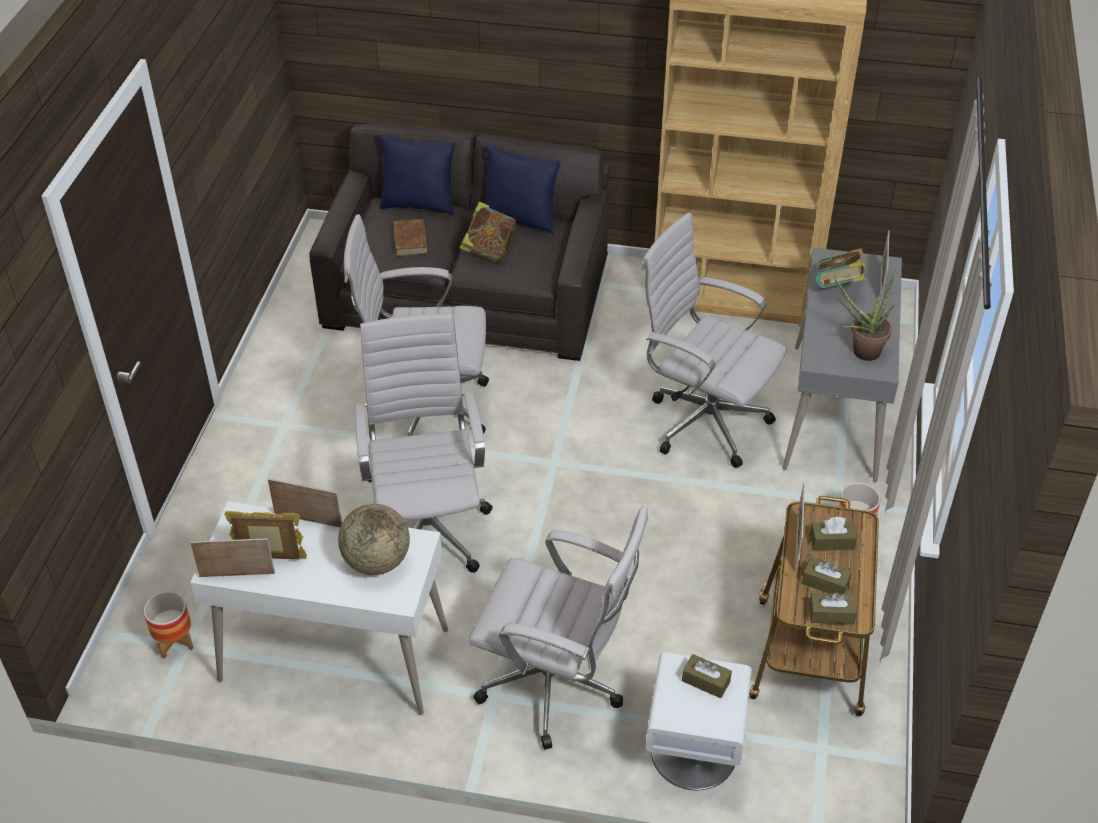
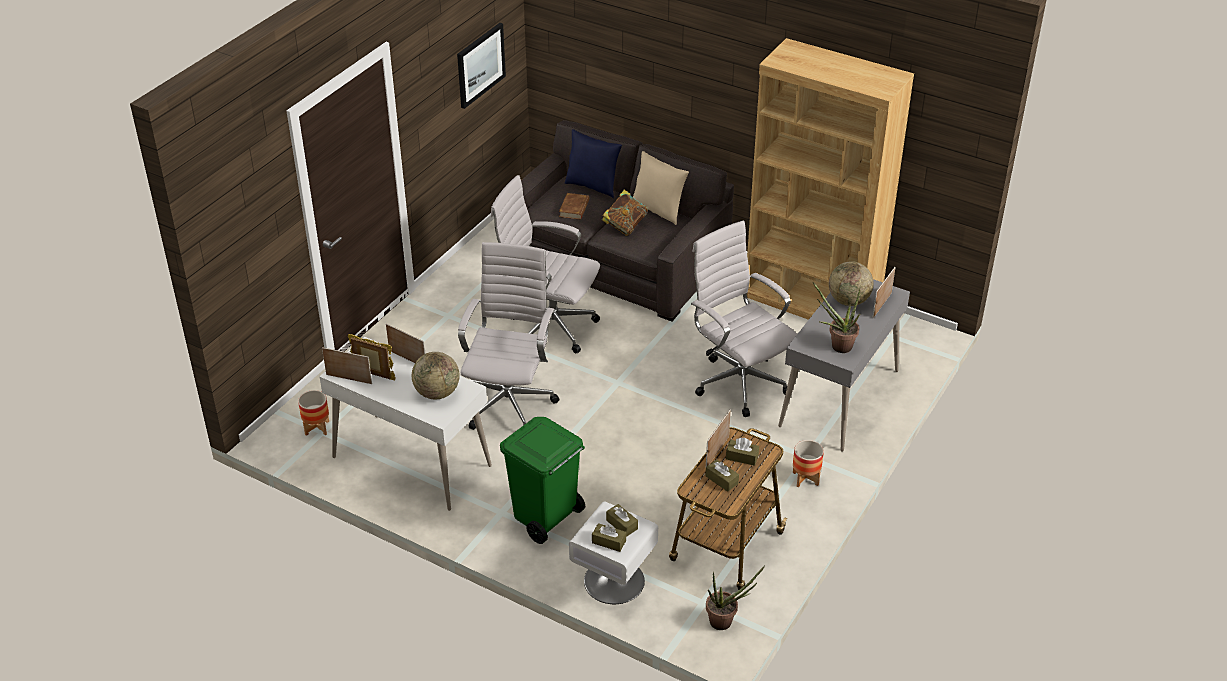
camera: 20 degrees right, 5 degrees down
white office chair [468,505,648,750] -> green trash can [500,417,585,544]
blue pillow [484,145,561,234] -> beige pillow [633,151,689,225]
brown tissue box [809,593,857,624] -> brown tissue box moved to [592,523,626,552]
book [816,248,866,288] -> globe [829,261,874,306]
none -> picture [457,23,506,109]
none -> potted plant [706,565,765,630]

